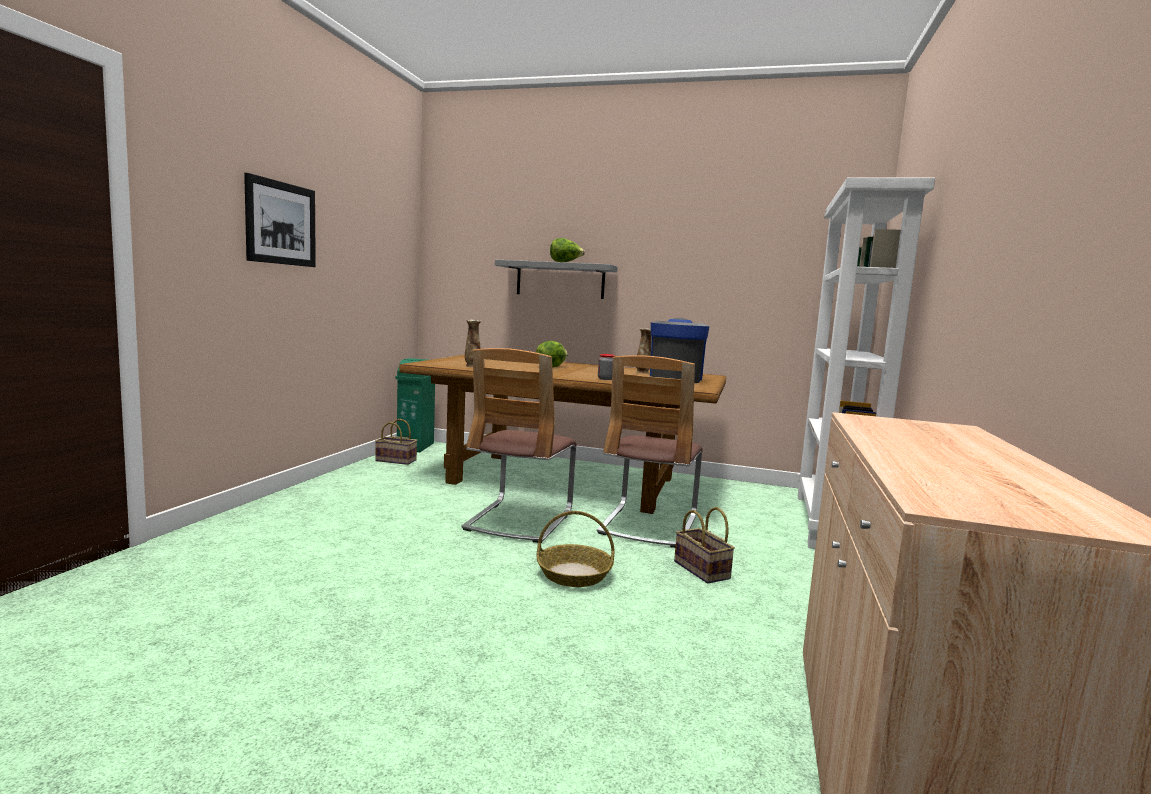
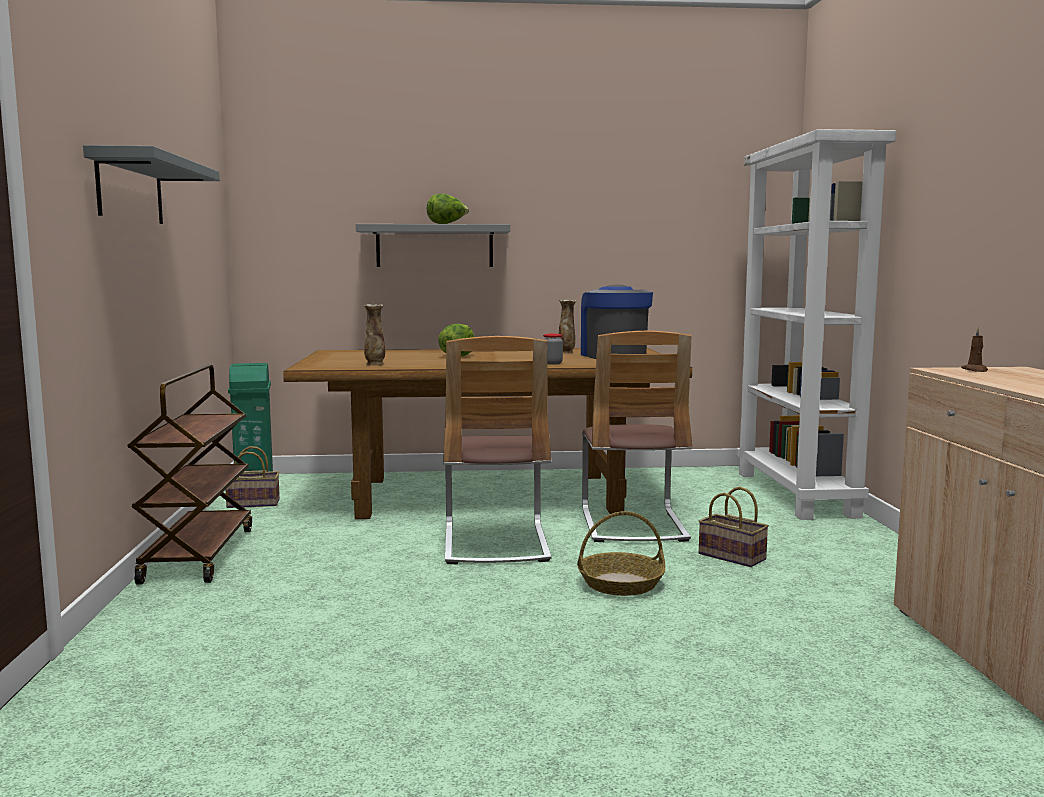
camera: 20 degrees left, 0 degrees up
picture [244,173,316,267] -> grey shelf [83,145,220,224]
none -> brown cart [127,365,252,585]
none -> brown candle [961,327,988,372]

